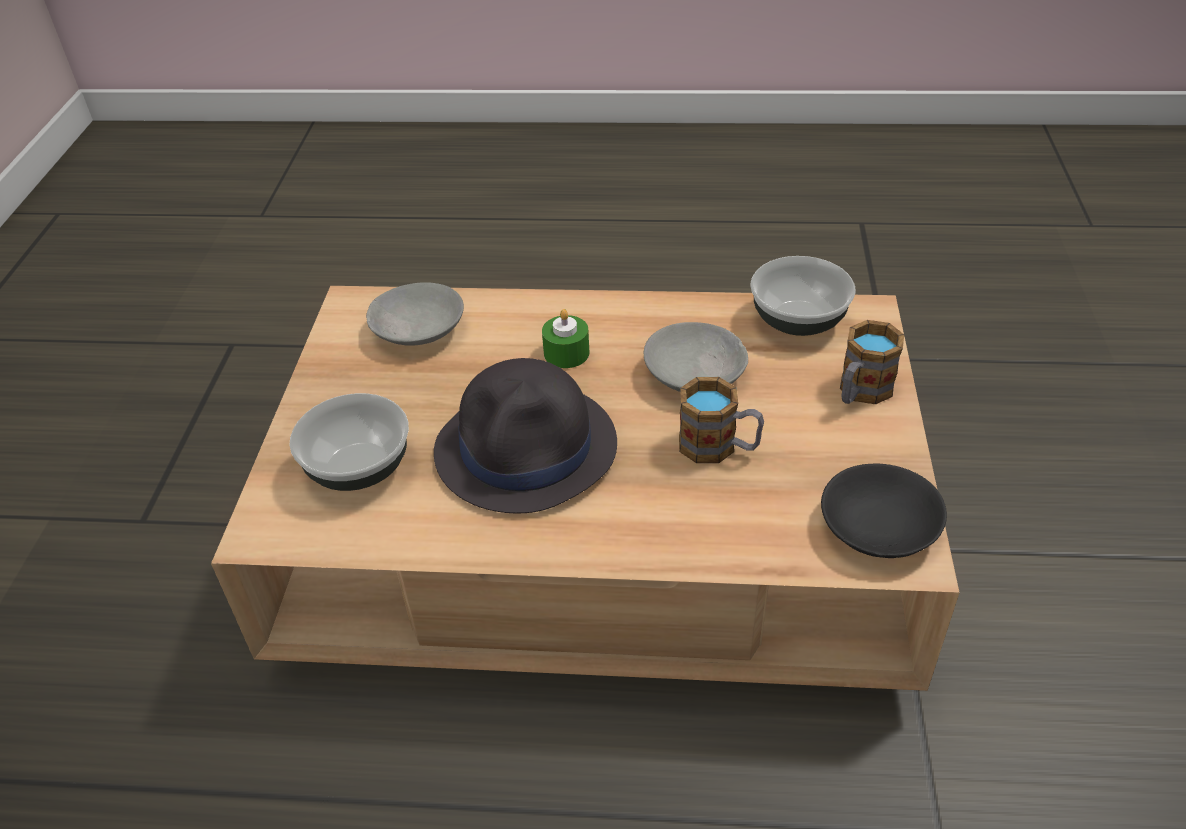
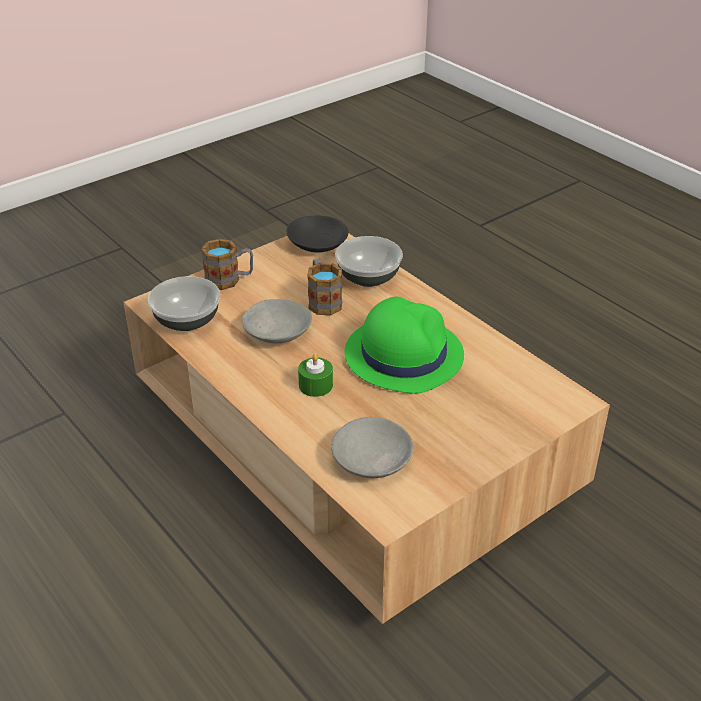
camera: 135 degrees left, 5 degrees down
bowl [290,393,409,491] -> bowl moved to [335,236,403,287]
black hat [434,358,617,514] -> green hat [344,297,464,394]

